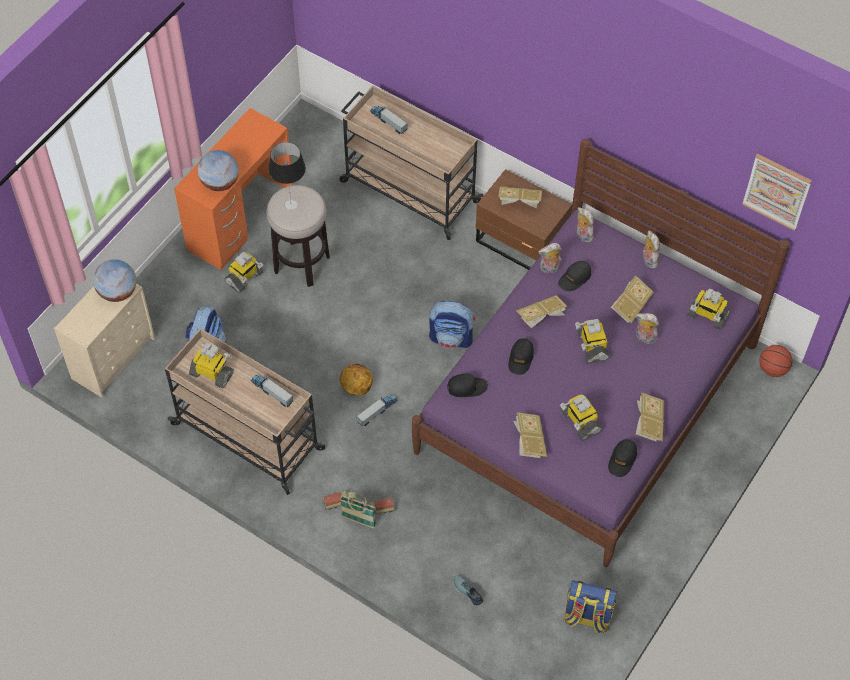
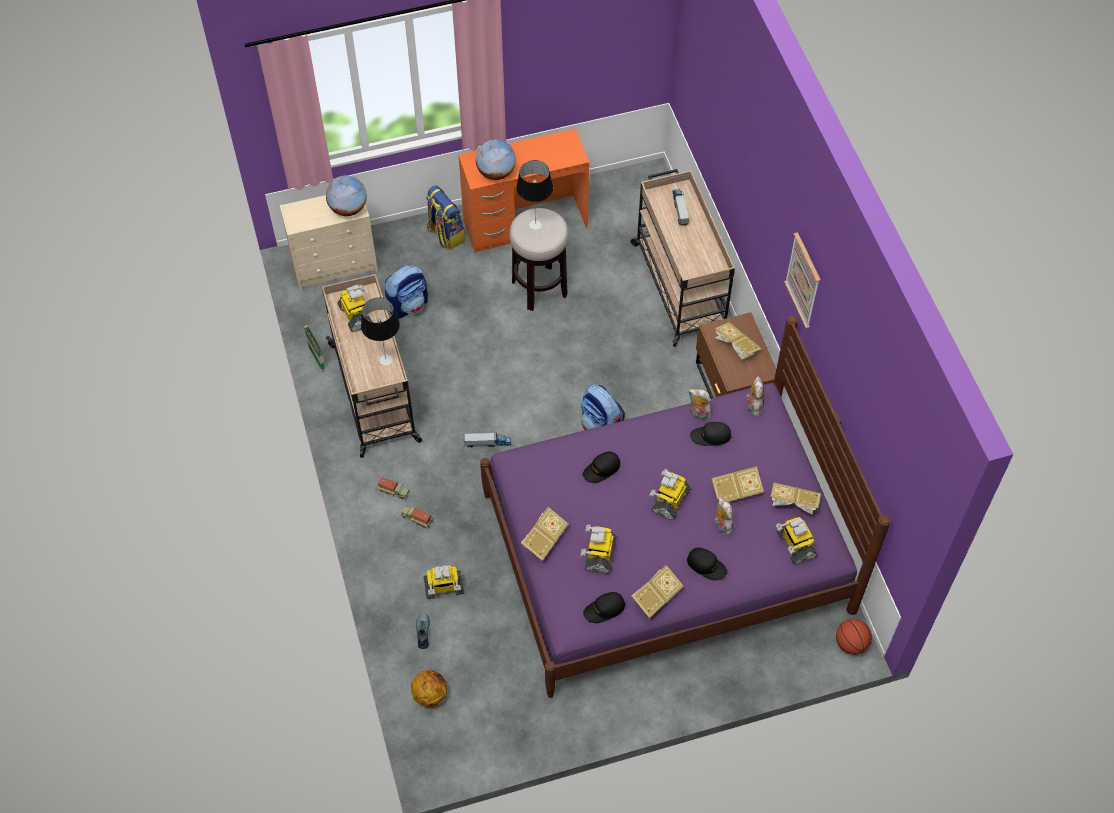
camera: 40 degrees right, 0 degrees up
toy robot [224,252,263,293] -> toy robot moved to [423,565,464,599]
toy truck [251,375,293,408] -> table lamp [361,297,400,365]
basketball [340,364,373,395] -> basketball moved to [411,670,447,708]
basket [340,492,377,528] -> basket moved to [304,325,326,371]
black cap [447,374,488,397] -> black cap moved to [687,548,727,580]
book [516,295,567,328] -> book moved to [770,482,821,515]
backpack [563,580,618,634] -> backpack moved to [426,185,465,250]
plush toy [643,231,660,268] -> none
picture [742,154,812,231] -> picture moved to [784,232,821,329]

